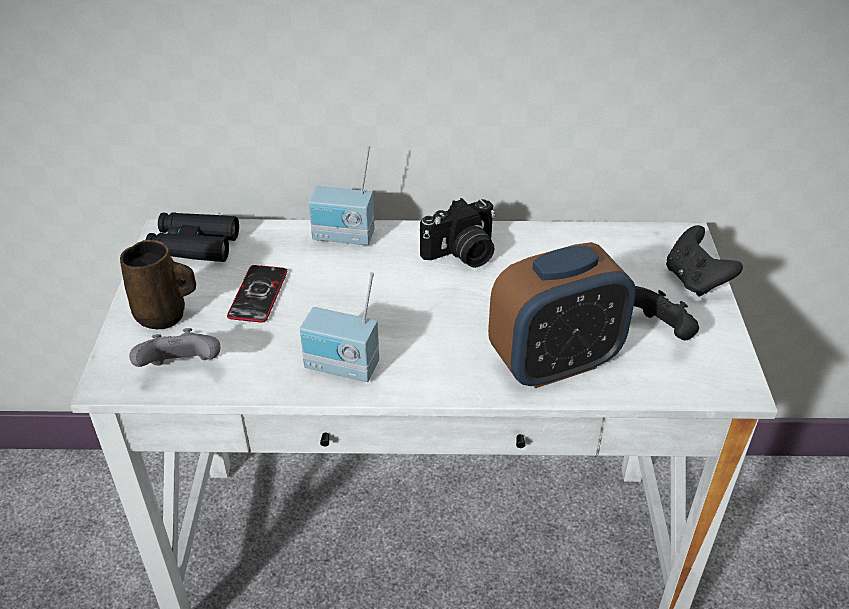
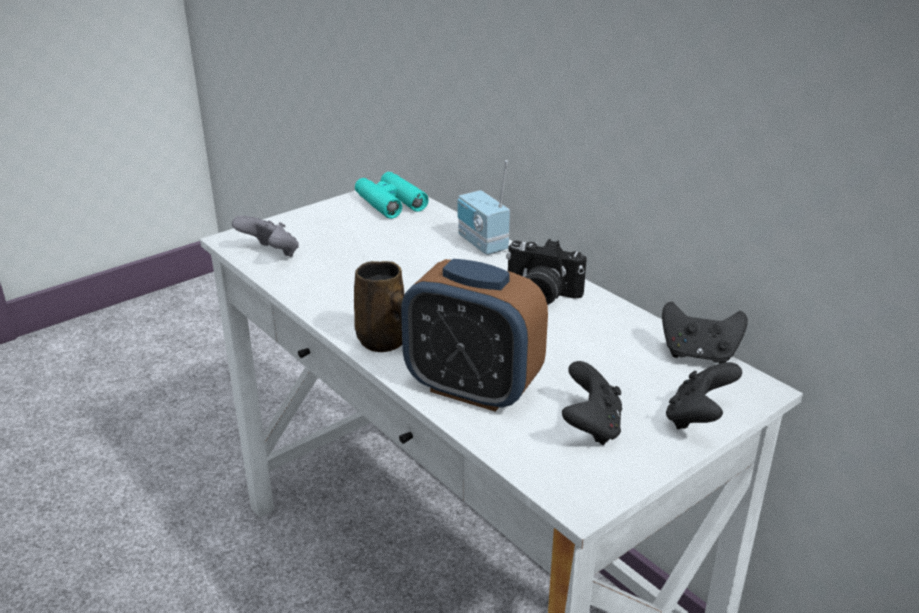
camera: 50 degrees right, 10 degrees down
brown mug [120,240,196,329] -> brown mug moved to [354,261,405,352]
black binoculars [146,212,239,262] -> turquoise binoculars [355,172,429,219]
phone [227,265,287,323] -> none
radio [300,272,379,382] -> none
none -> black game controller [662,302,748,364]

